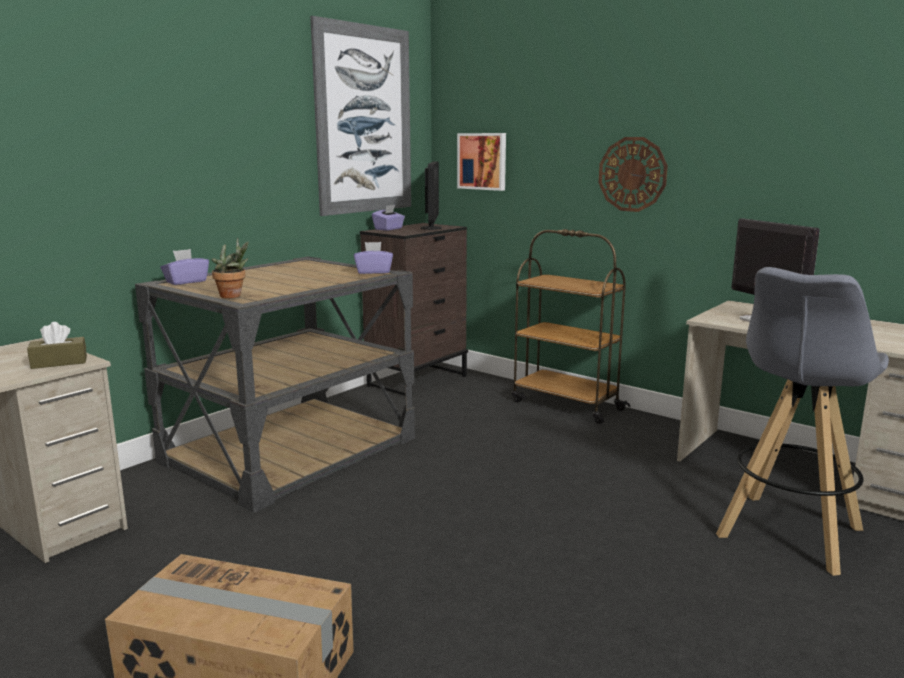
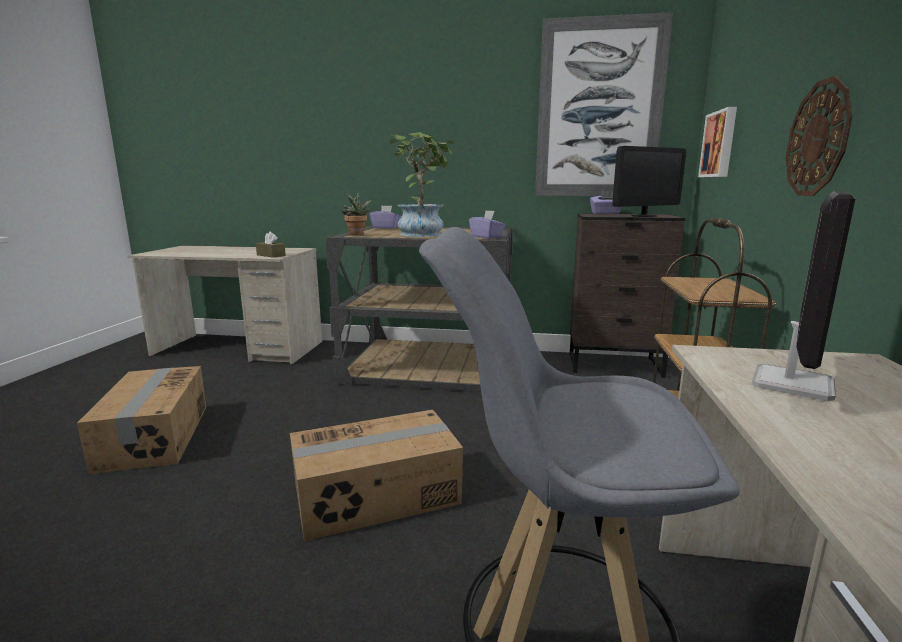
camera: 60 degrees right, 0 degrees up
none -> cardboard box [290,410,463,541]
none -> potted plant [387,132,454,237]

